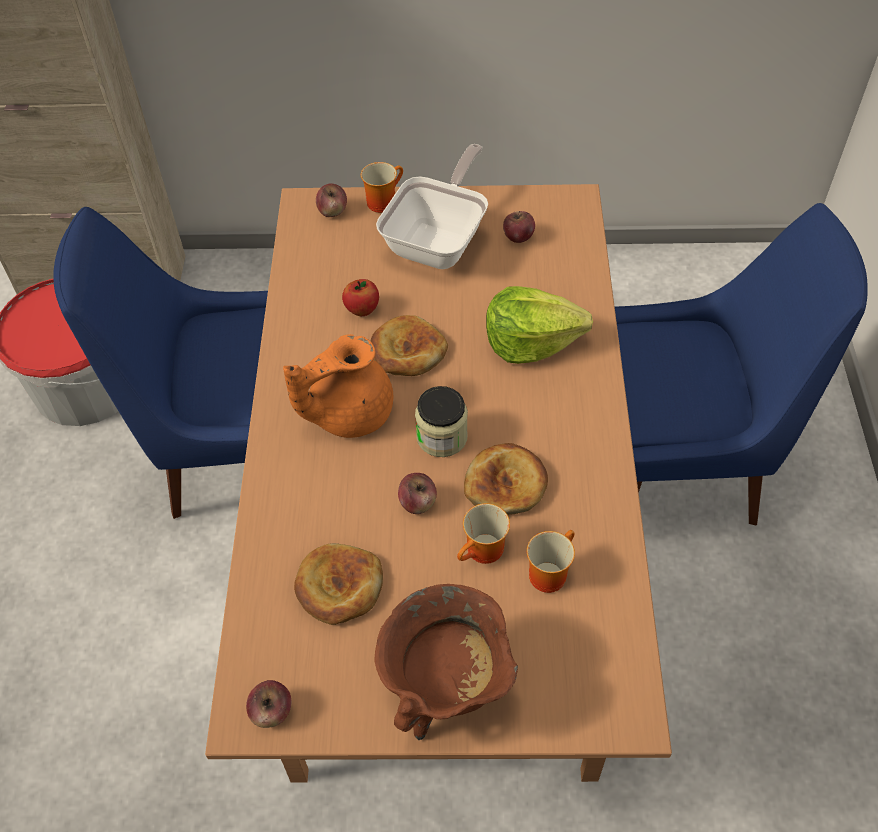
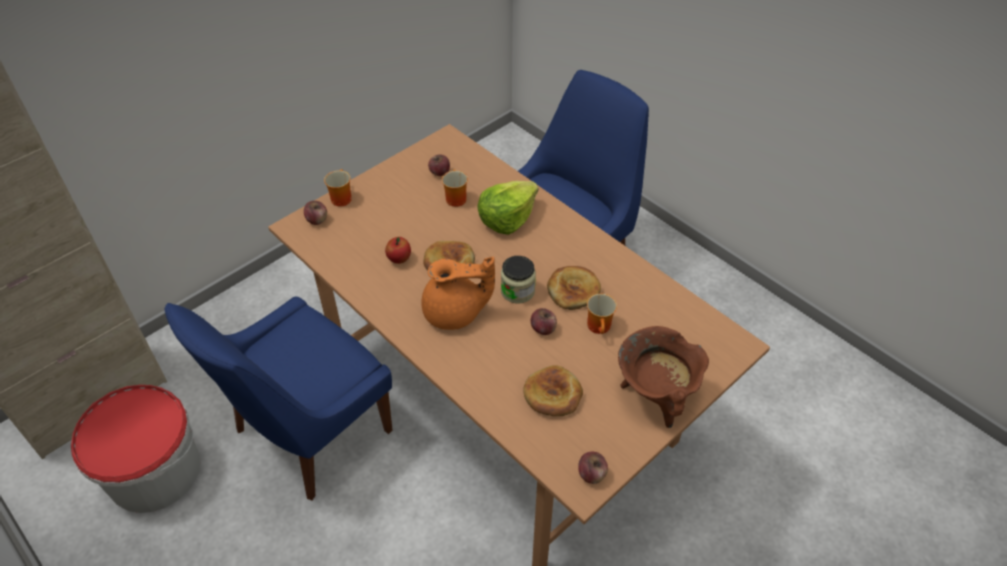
camera: 45 degrees left, 5 degrees down
orange teapot [283,334,393,438] -> orange teapot turned 105 degrees counterclockwise [421,257,495,330]
frying pan [376,144,488,269] -> none
mug [527,530,575,593] -> mug moved to [442,170,468,207]

